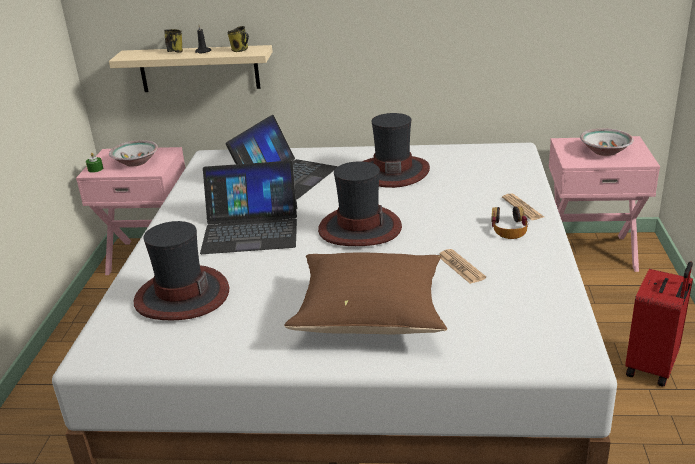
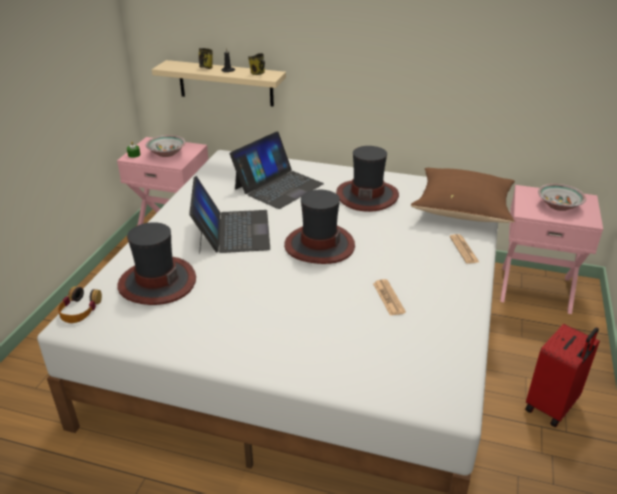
camera: 10 degrees right, 5 degrees up
laptop [200,161,297,254] -> laptop turned 105 degrees counterclockwise [189,176,270,254]
brown pillow [284,253,447,334] -> brown pillow moved to [411,168,515,223]
headphones [491,206,528,239] -> headphones moved to [58,286,102,323]

